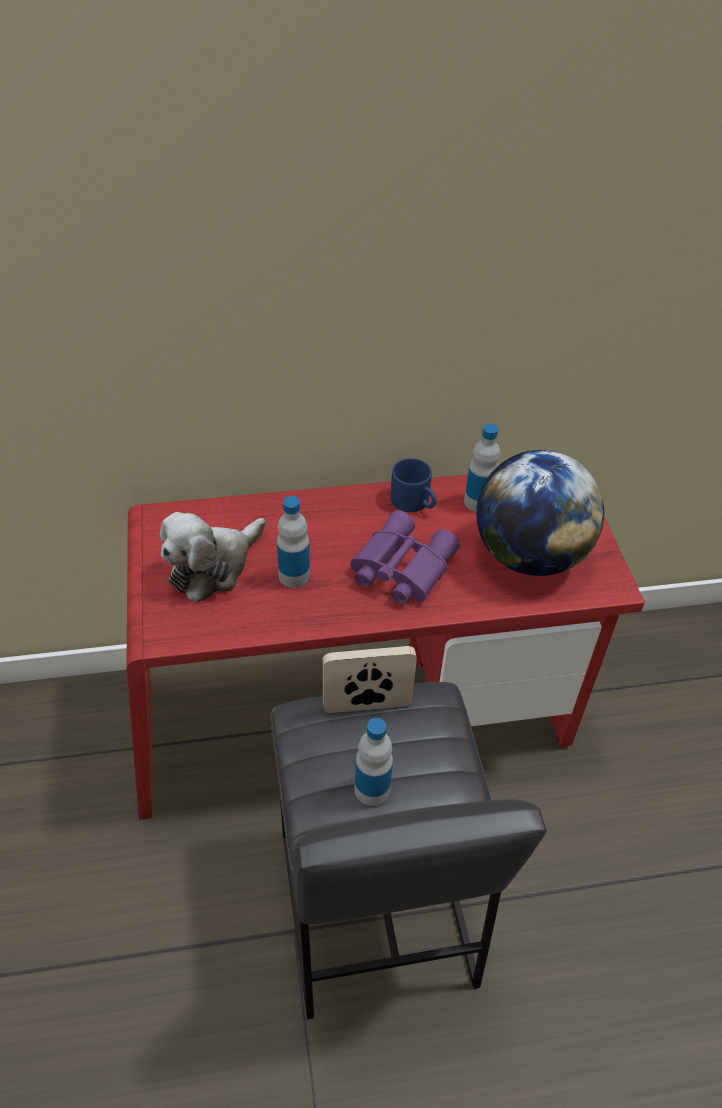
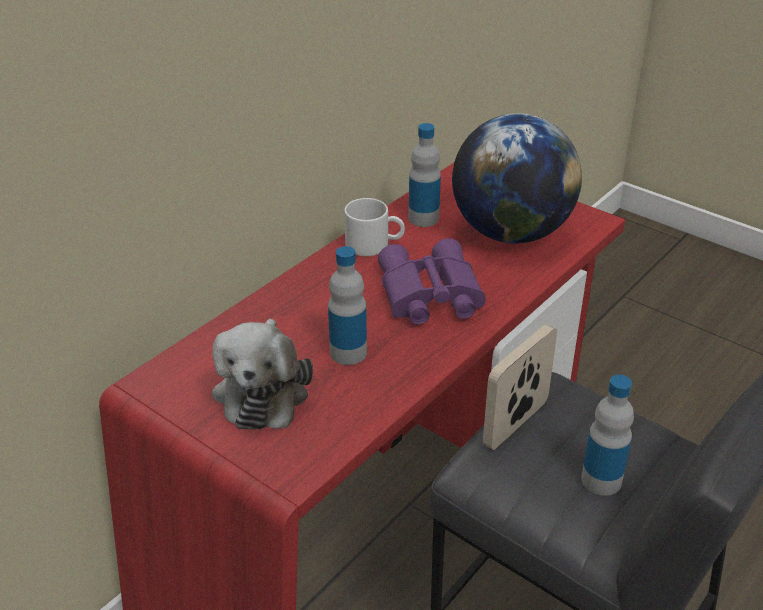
camera: 40 degrees left, 10 degrees down
blue mug [390,458,436,512] -> white mug [344,198,405,256]

